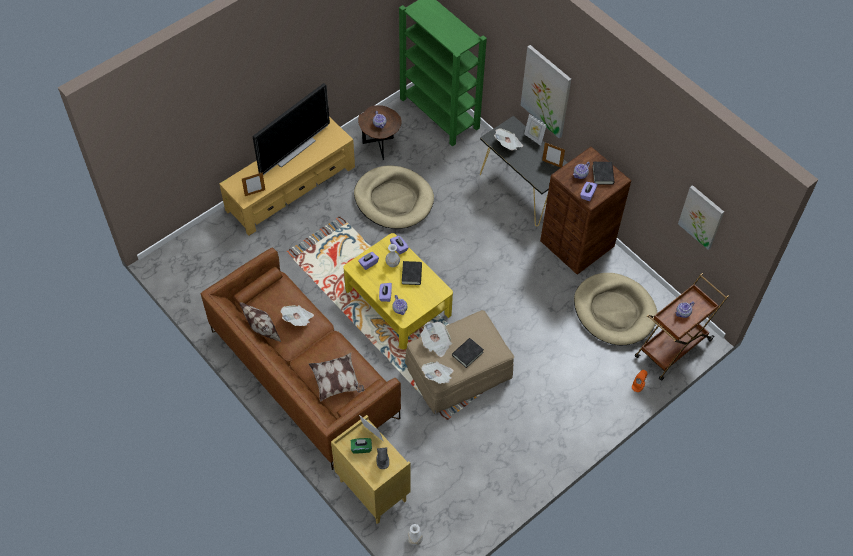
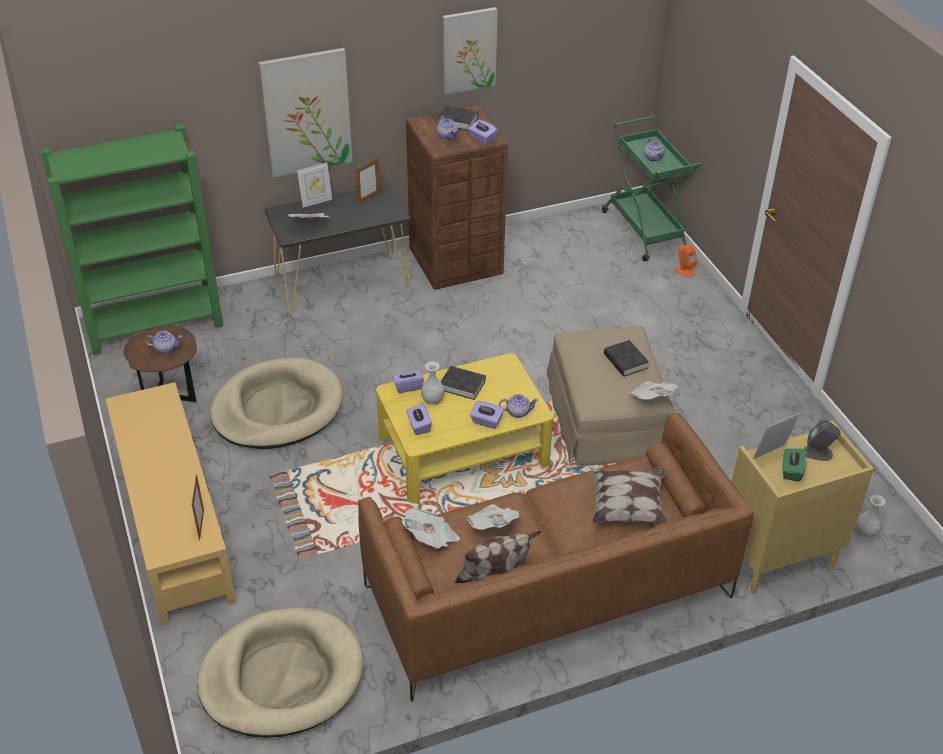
camera: 70 degrees left, 15 degrees down
television [253,83,330,175] -> none
newspaper [421,322,452,357] -> newspaper moved to [402,508,460,549]
beige dog bed [574,273,657,345] -> beige dog bed moved to [197,608,363,738]
brown cart [635,273,729,381] -> green cart [602,113,702,261]
picture [678,185,724,250] -> picture moved to [443,7,498,95]

